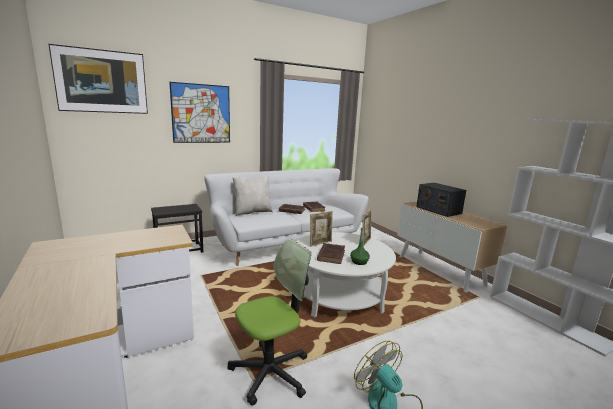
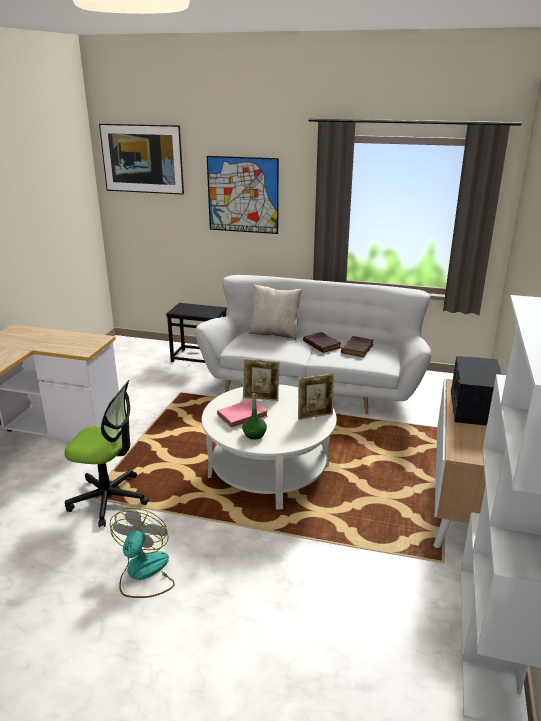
camera: 45 degrees right, 10 degrees up
brown book [317,243,345,264] -> pink book [217,399,268,428]

